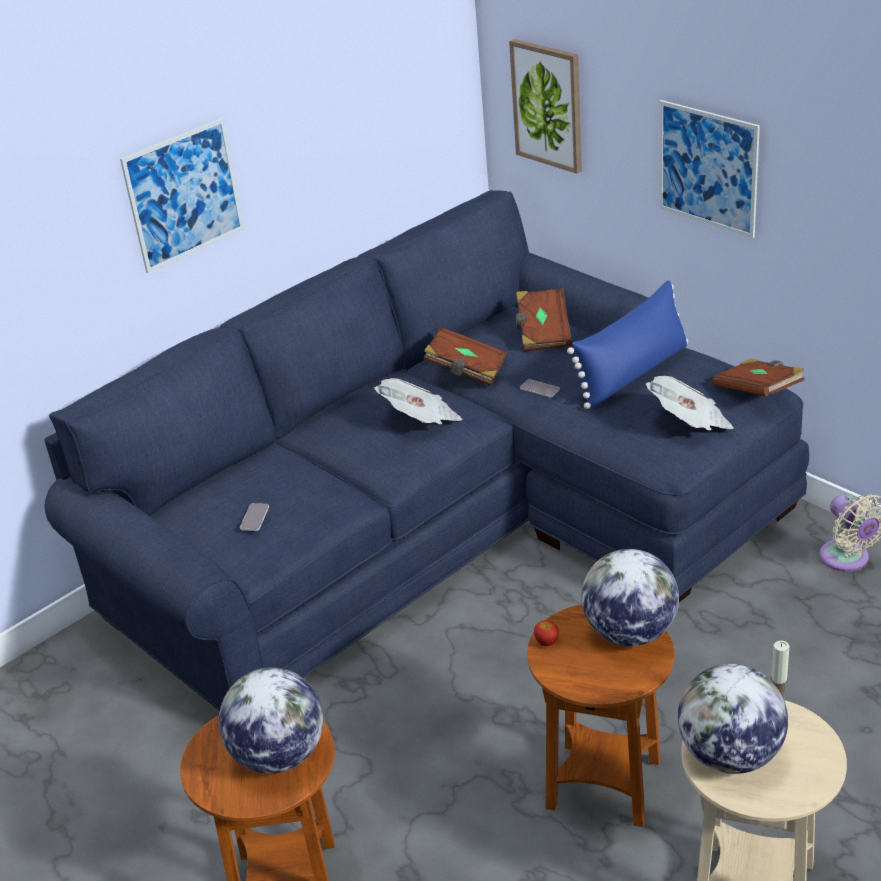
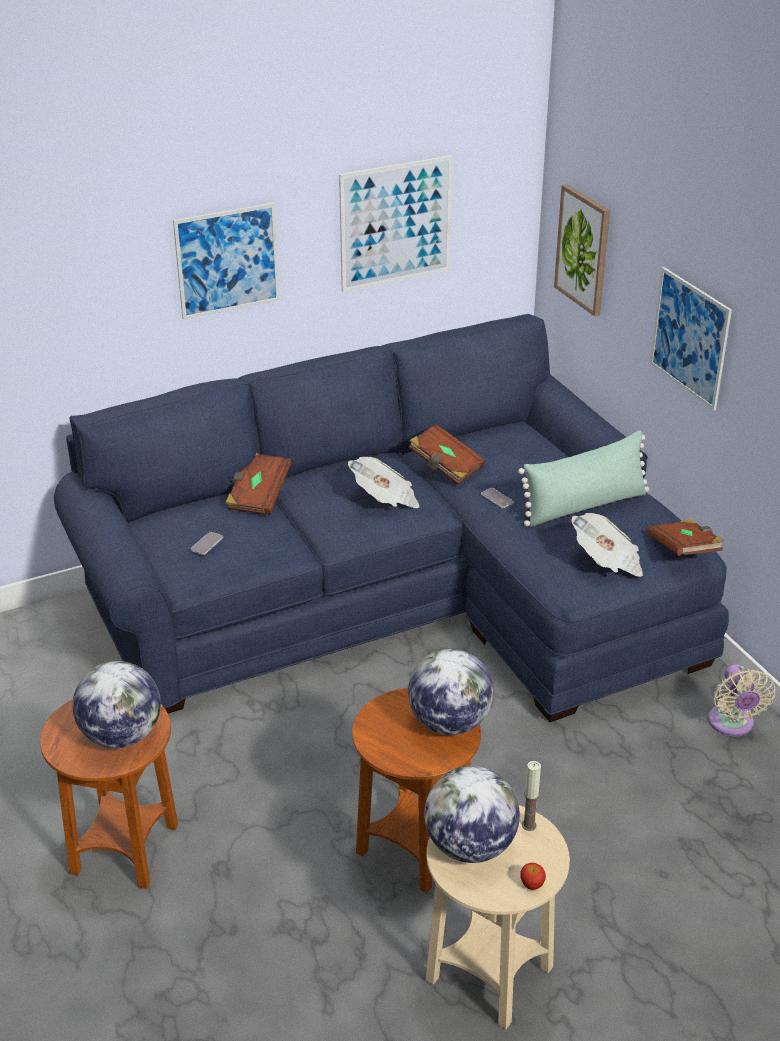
camera: 15 degrees right, 0 degrees up
brown book [516,288,572,351] -> brown book moved to [225,453,291,515]
apple [534,620,559,646] -> apple moved to [521,863,546,890]
blue pillow [567,280,688,409] -> green pillow [518,431,649,527]
none -> picture [339,155,453,292]

